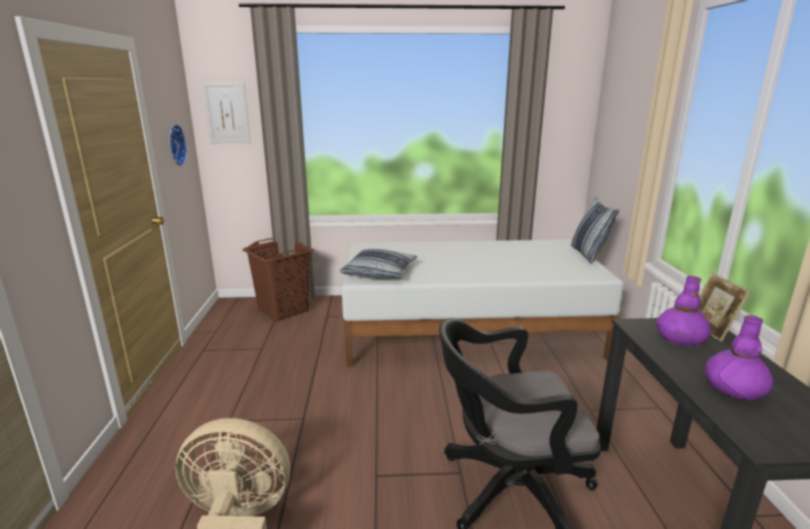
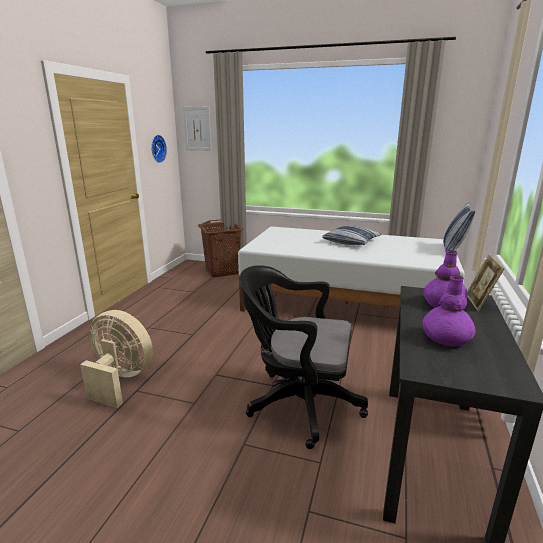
camera: 20 degrees right, 0 degrees up
pillow [340,249,417,279] -> pillow moved to [322,225,382,245]

